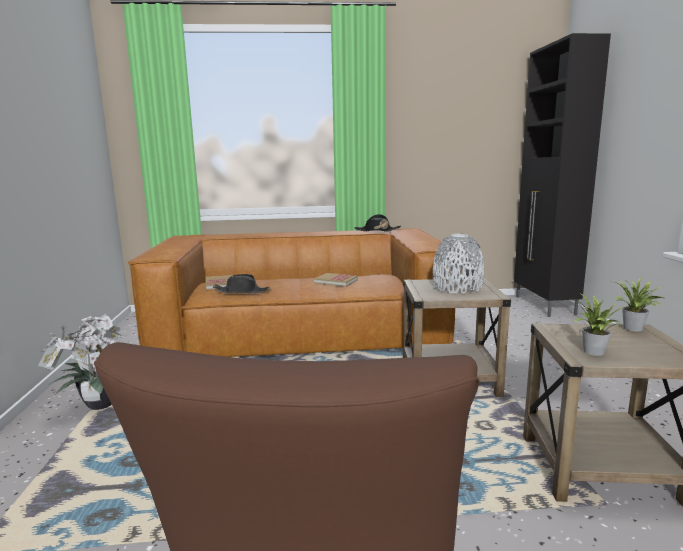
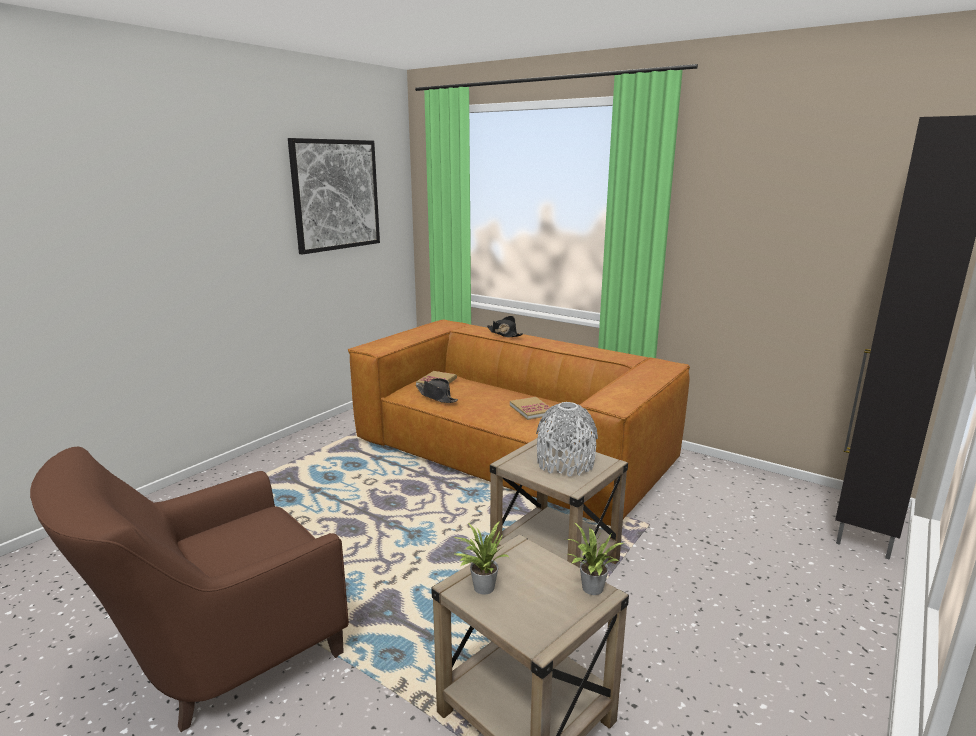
camera: 40 degrees right, 5 degrees up
potted plant [38,314,123,410] -> none
black hat [355,214,401,232] -> black hat moved to [487,316,523,338]
none -> picture [288,138,380,255]

